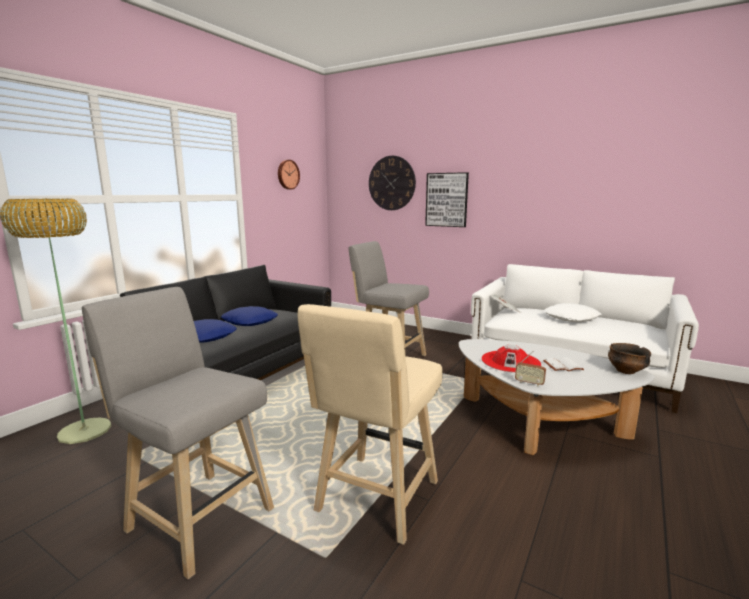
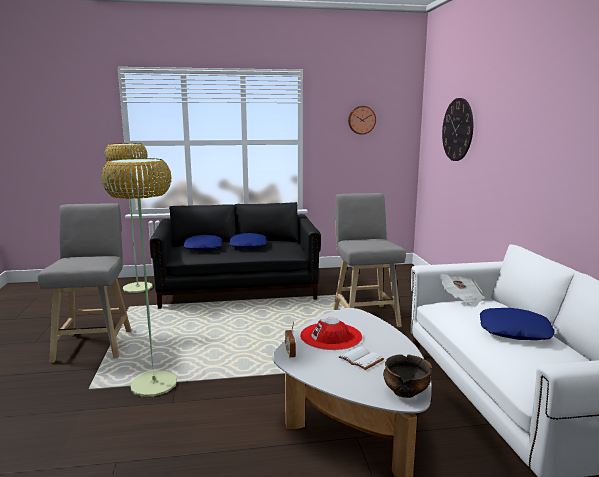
camera: 50 degrees right, 0 degrees up
beige stool [298,304,443,545] -> floor lamp [102,158,177,397]
picture [425,172,469,227] -> none
white pillow [544,303,602,322] -> blue pillow [480,308,555,340]

